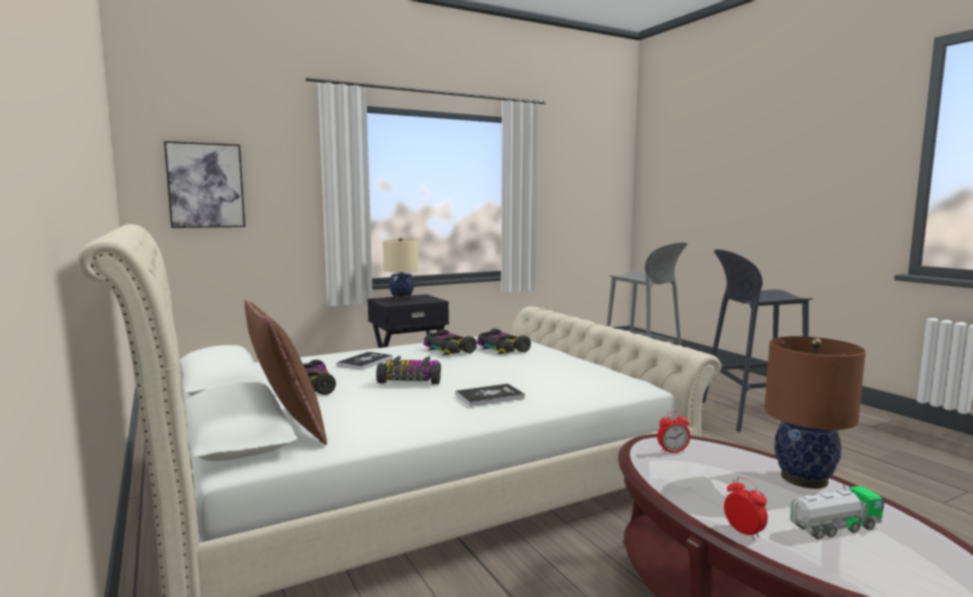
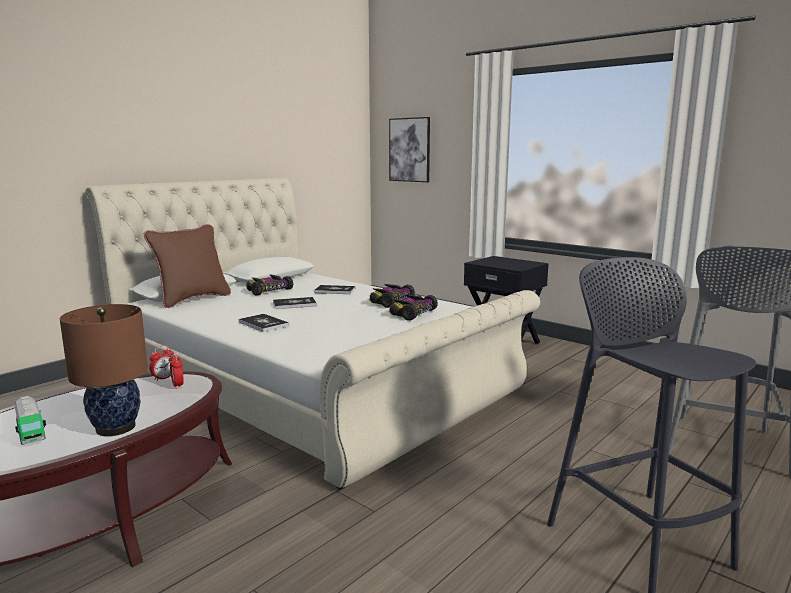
camera: 70 degrees right, 5 degrees up
toy car [376,356,441,384] -> book [273,297,317,309]
beige table lamp [383,237,419,300] -> none
alarm clock [724,476,768,540] -> alarm clock moved to [149,345,173,381]

